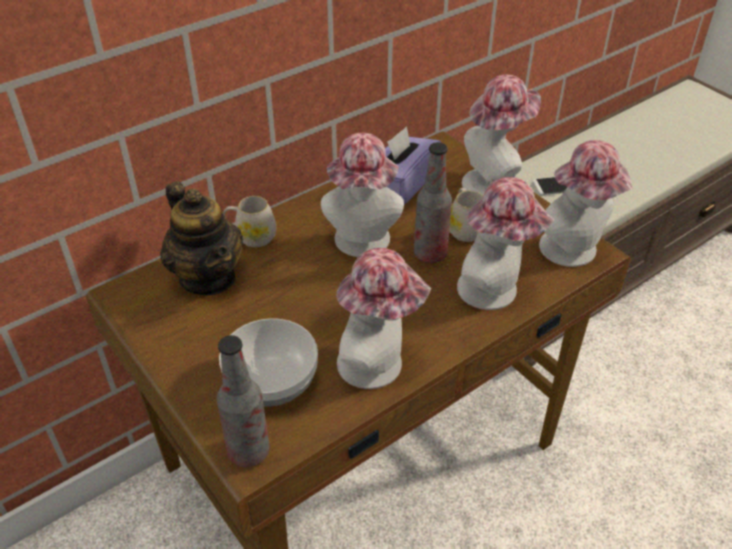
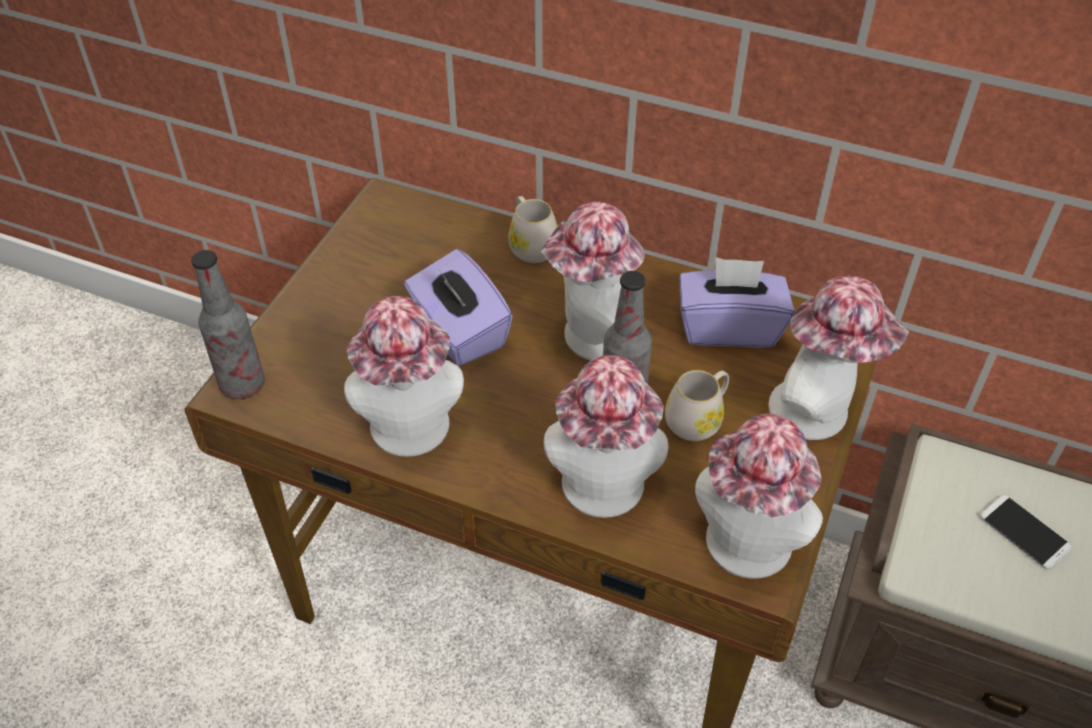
camera: 60 degrees right, 5 degrees up
teapot [160,181,243,295] -> none
bowl [219,318,318,407] -> none
none -> purple tissue box [404,249,513,366]

